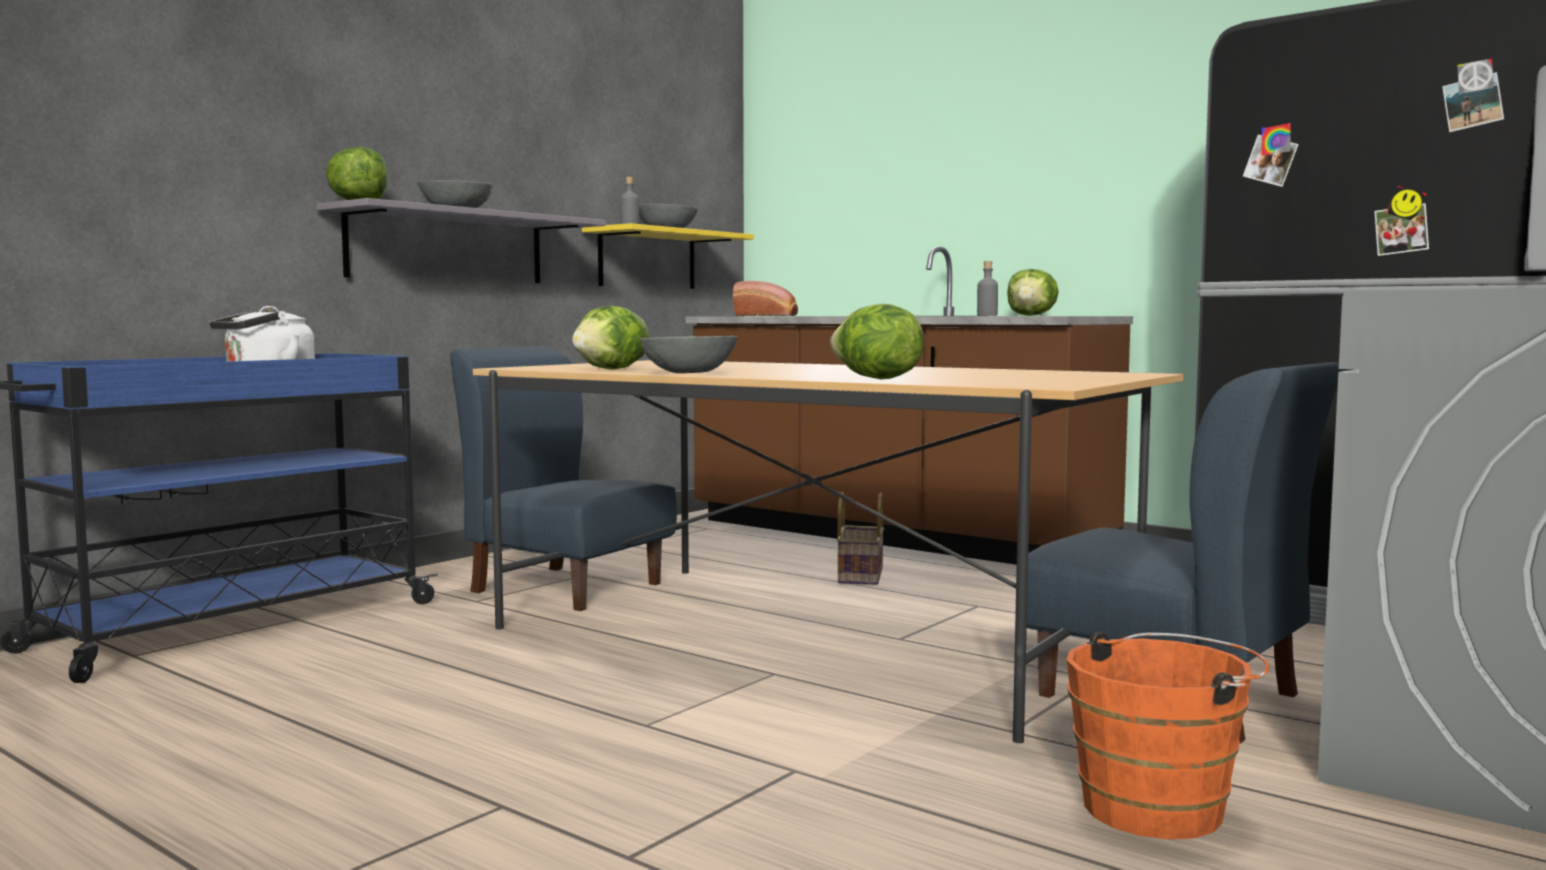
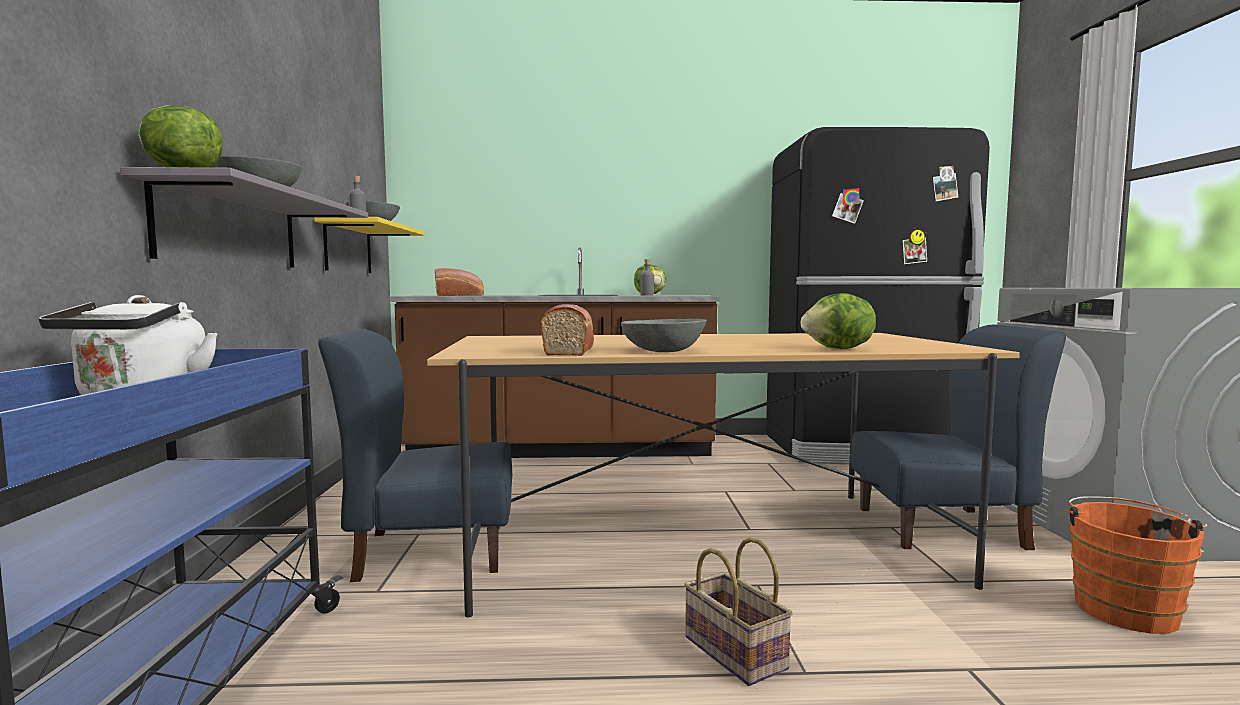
camera: 40 degrees left, 0 degrees up
lettuce [572,306,649,370] -> bread [541,304,594,356]
basket [837,492,884,585] -> basket moved to [684,537,793,686]

